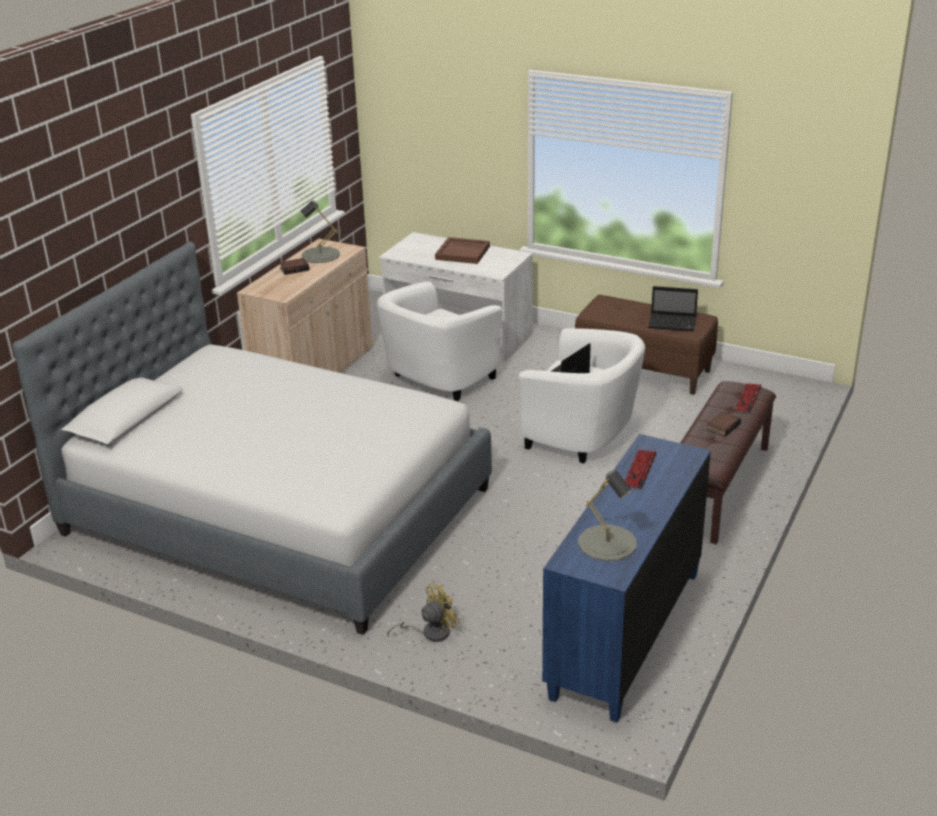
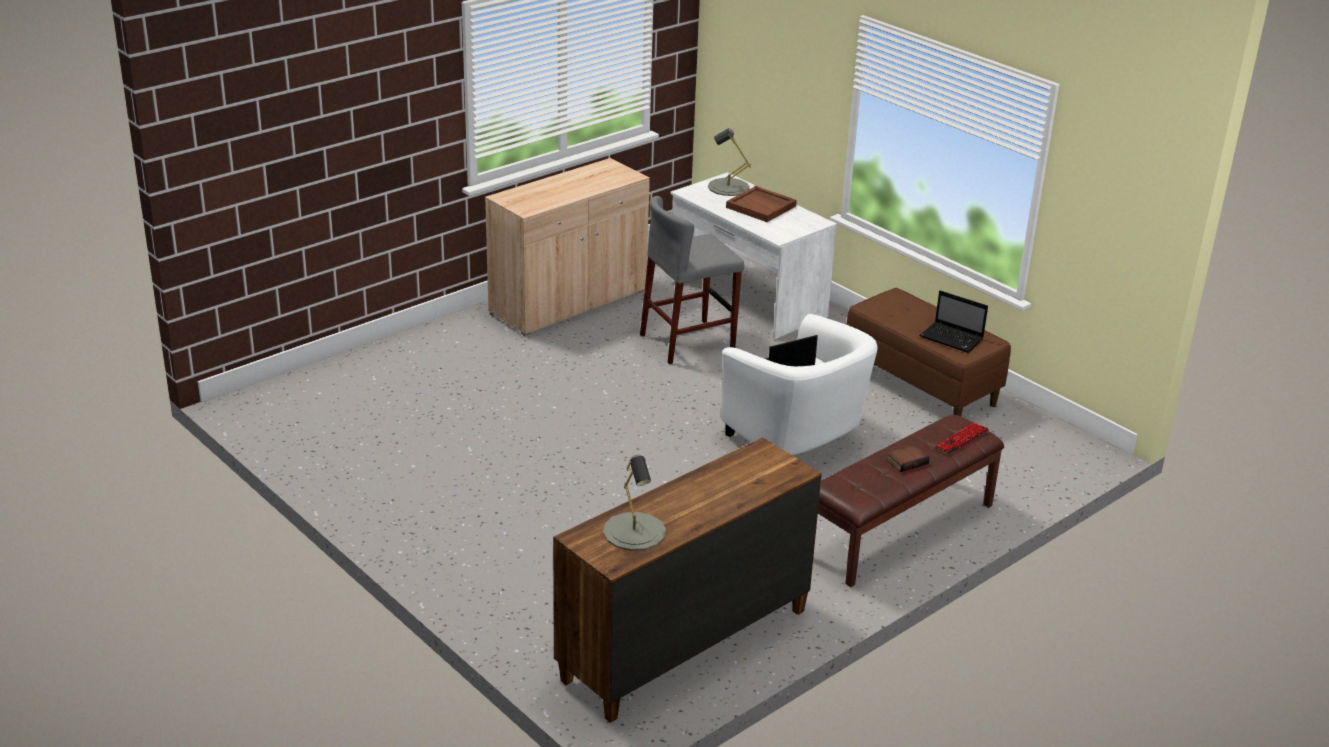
camera: 20 degrees right, 0 degrees up
bed [12,242,492,635] -> none
book [279,258,309,275] -> none
grey table lamp [301,201,340,263] -> grey table lamp moved to [708,128,751,196]
white armchair [377,281,502,401] -> grey stool [640,196,744,364]
yellow fan [387,583,460,642] -> none
blue dresser [542,434,711,722] -> brown dresser [553,437,822,723]
keyboard [625,450,657,489] -> none

